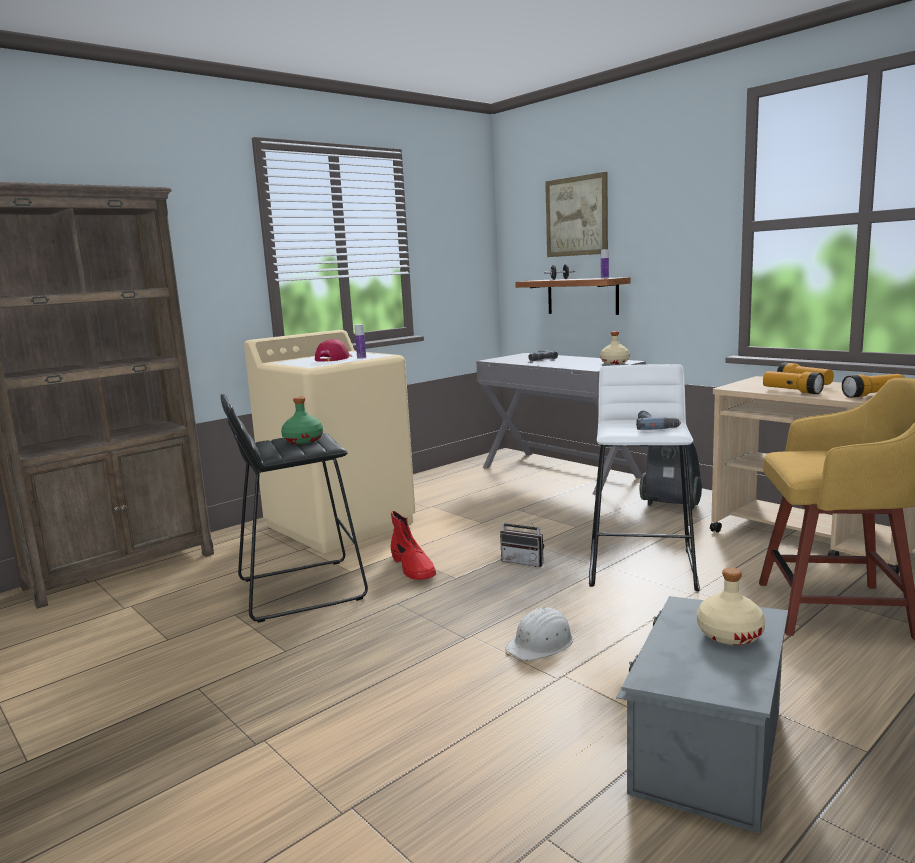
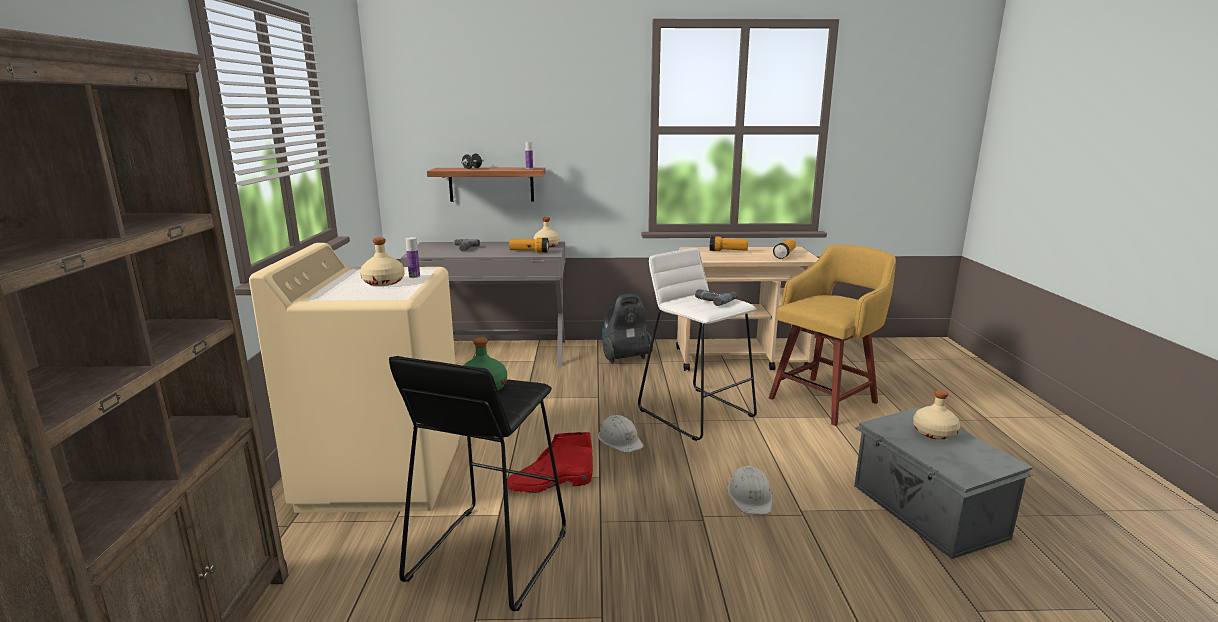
camera: 50 degrees left, 5 degrees up
red cap [315,339,352,361] -> beige bottle [360,237,405,286]
red boot [391,511,436,580] -> red boot turned 150 degrees clockwise [507,432,593,494]
radio [500,510,544,567] -> white hard hat [598,415,644,453]
picture [545,172,608,257] -> none
flashlight [763,371,824,394] -> flashlight moved to [509,238,549,253]

